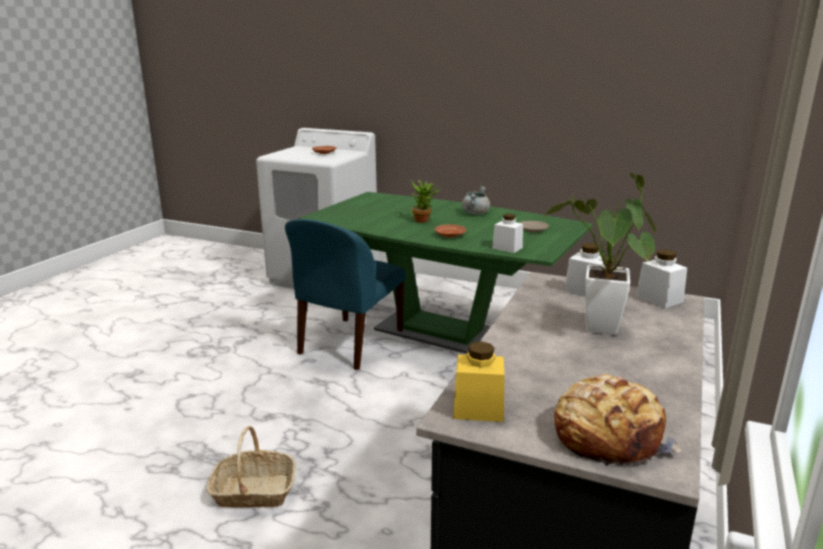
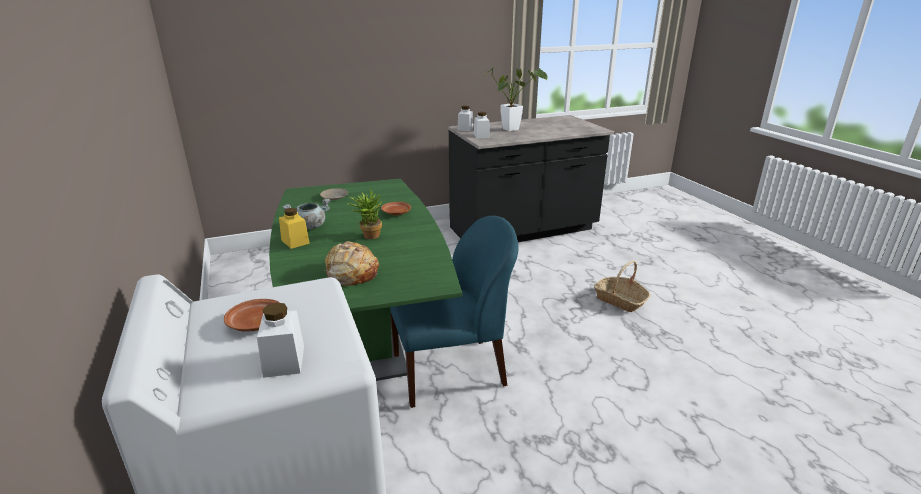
camera: 135 degrees left, 5 degrees up
yellow jar [453,341,504,422] -> yellow jar moved to [279,208,310,249]
white jar [492,214,523,253] -> white jar moved to [257,302,304,378]
bread [554,374,682,466] -> bread moved to [324,241,379,286]

